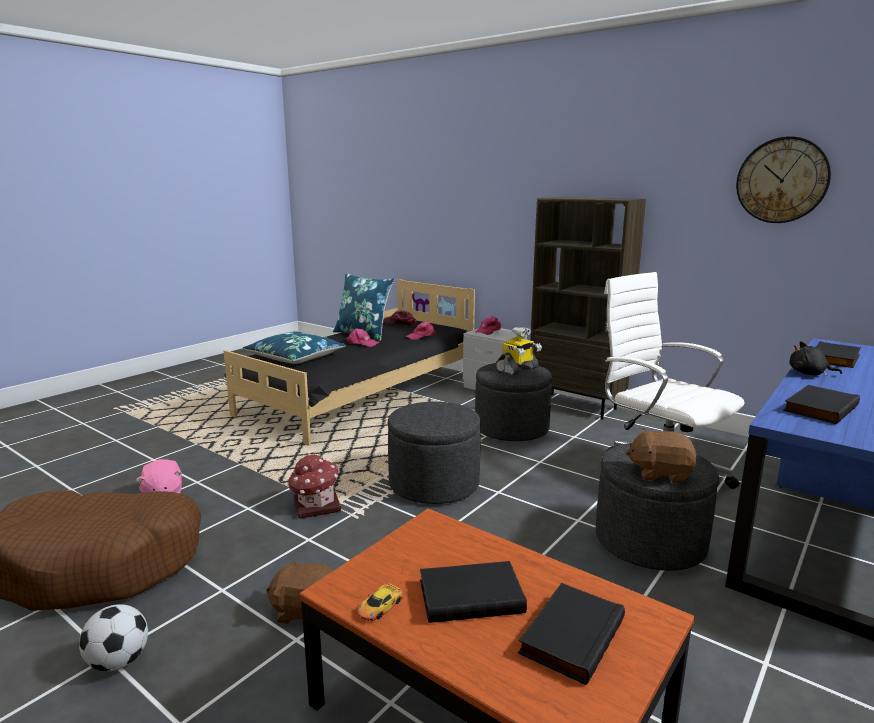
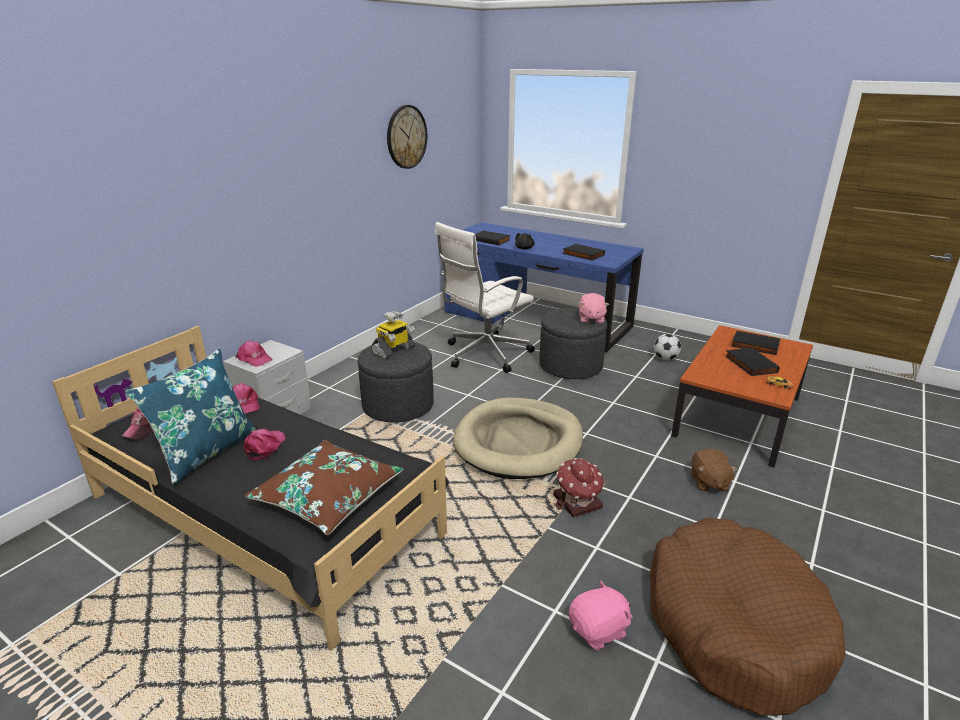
camera: 95 degrees left, 10 degrees up
football [79,604,148,671] -> football moved to [654,334,681,360]
blue pillow [242,331,346,364] -> brown pillow [245,440,403,535]
grey ottoman [388,402,481,504] -> beige dog bed [453,397,583,479]
toy robot [495,326,542,375] -> toy robot turned 90 degrees clockwise [371,310,415,359]
brown bookcase [530,197,646,420] -> none
brown plush toy [626,428,696,484] -> pink plush toy [579,293,609,324]

